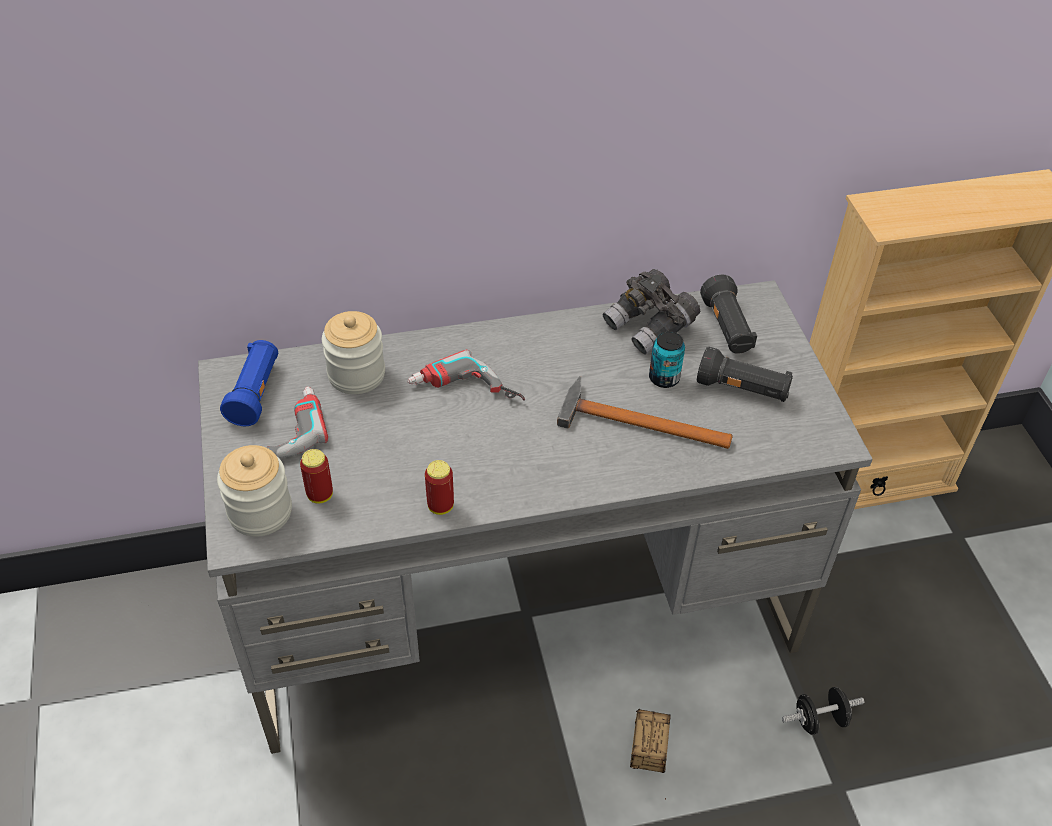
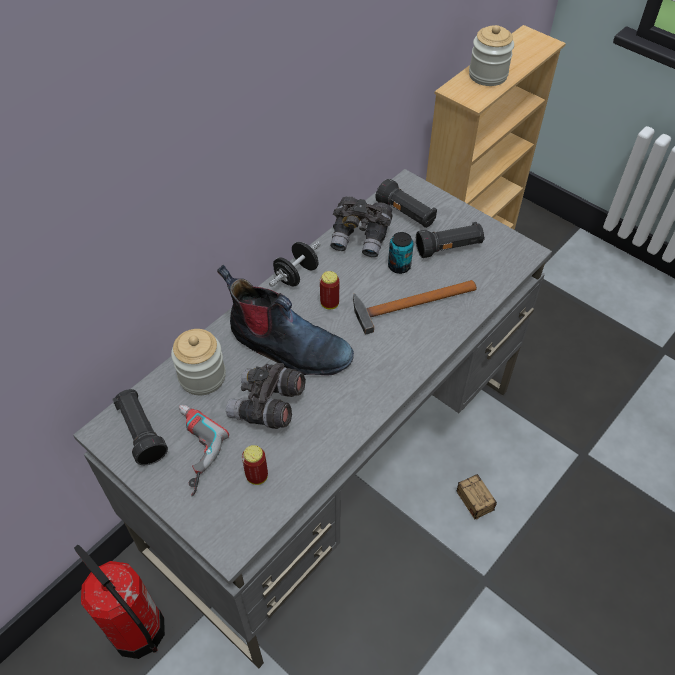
camera: 35 degrees left, 5 degrees up
jar [217,445,292,537] -> jar moved to [469,25,514,86]
blue flashlight [220,340,278,426] -> black flashlight [112,389,168,465]
power drill [407,350,525,400] -> boot [217,265,354,376]
can [425,460,454,515] -> can moved to [320,271,339,309]
black dumbbell [782,687,865,735] -> black dumbbell moved to [269,242,321,287]
none -> fire extinguisher [74,545,165,659]
none -> grey binoculars [226,363,306,429]

